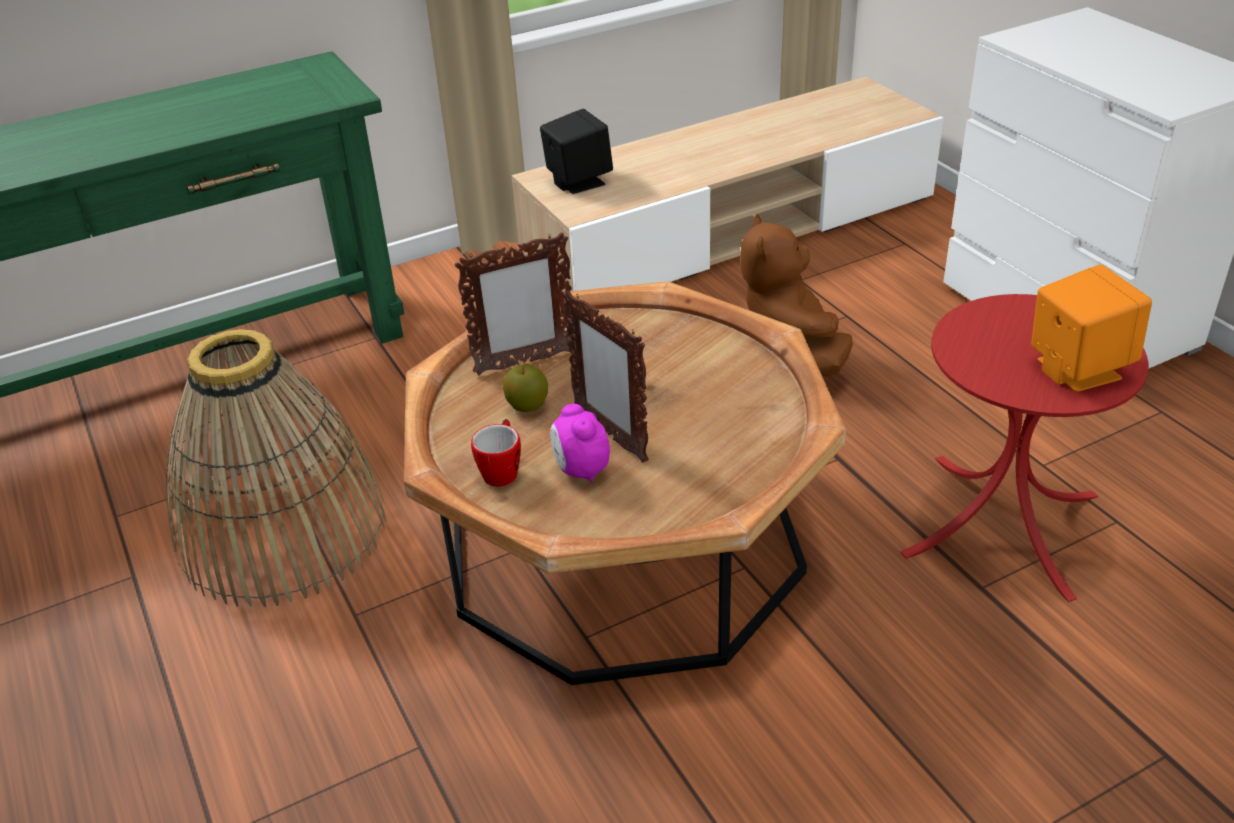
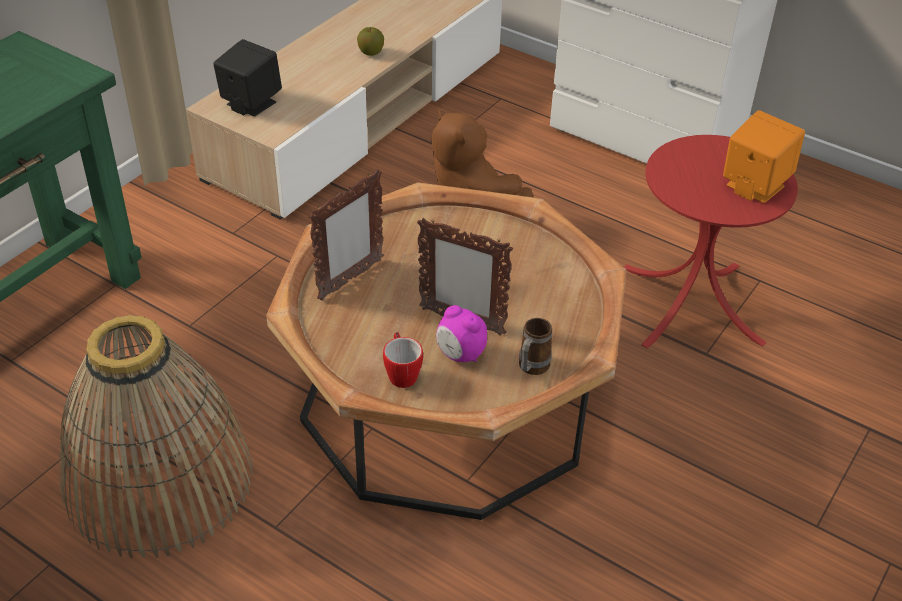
camera: 30 degrees left, 5 degrees up
apple [502,364,548,412] -> apple moved to [357,27,384,56]
none -> mug [519,318,552,375]

